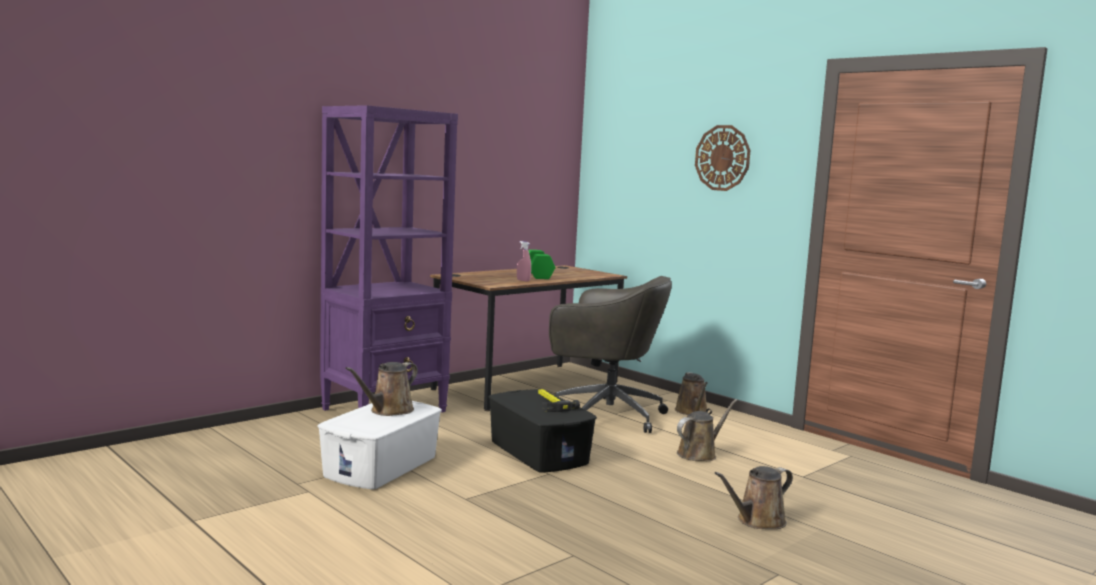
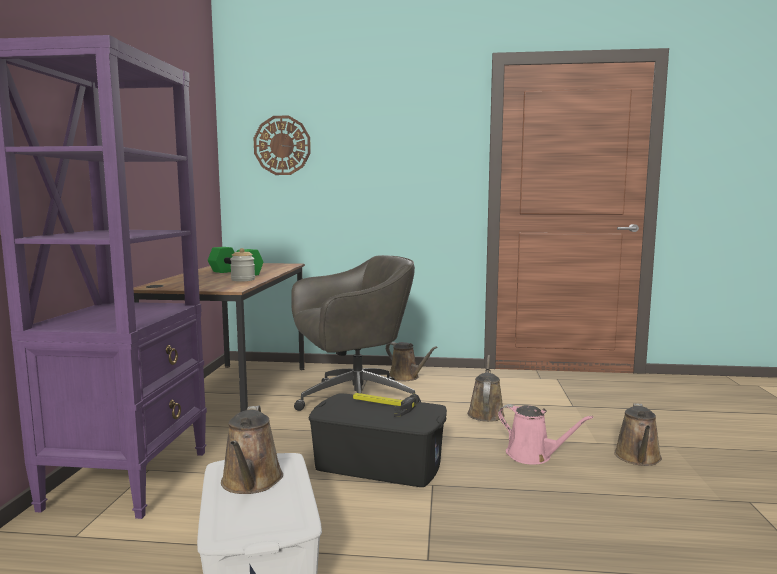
camera: 40 degrees left, 0 degrees up
pink spray bottle [517,241,531,282] -> jar [230,248,255,282]
wall clock [695,125,751,191] -> wall clock moved to [254,116,311,175]
none -> pink watering can [498,404,594,465]

